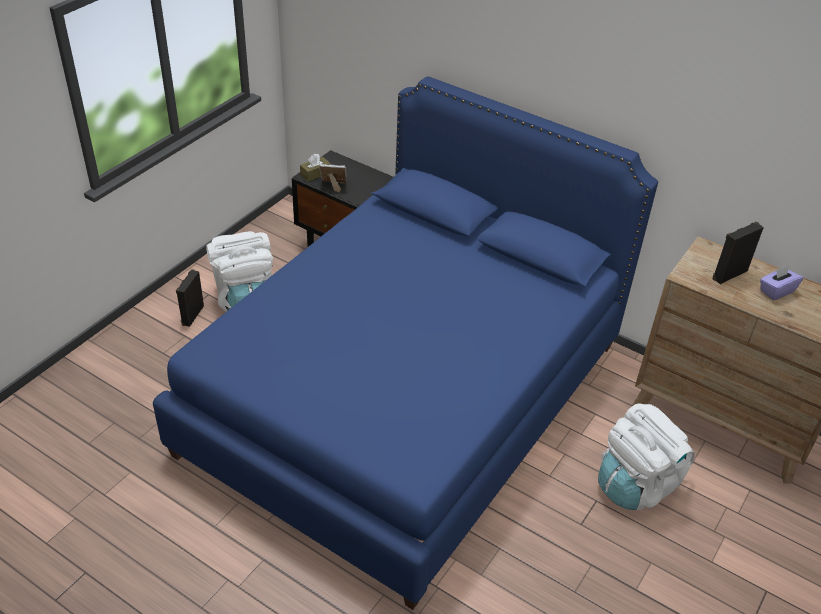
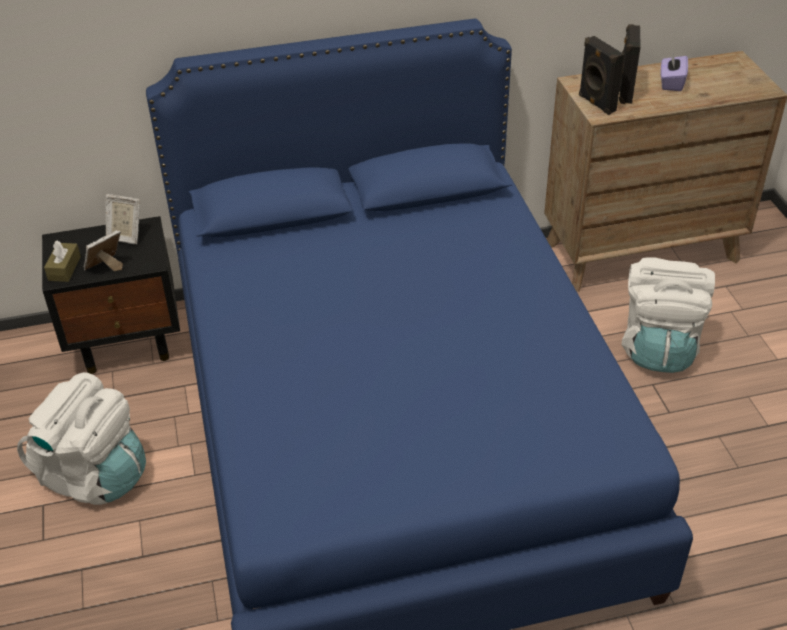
camera: 45 degrees left, 0 degrees up
black speaker [176,269,204,327] -> black speaker moved to [579,36,624,115]
none -> picture frame [105,194,140,244]

